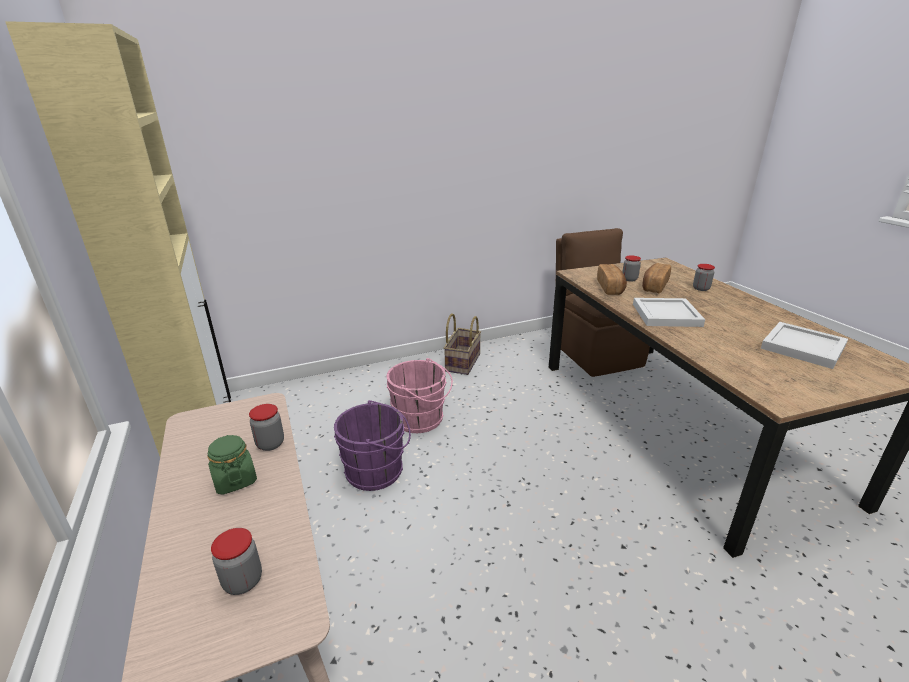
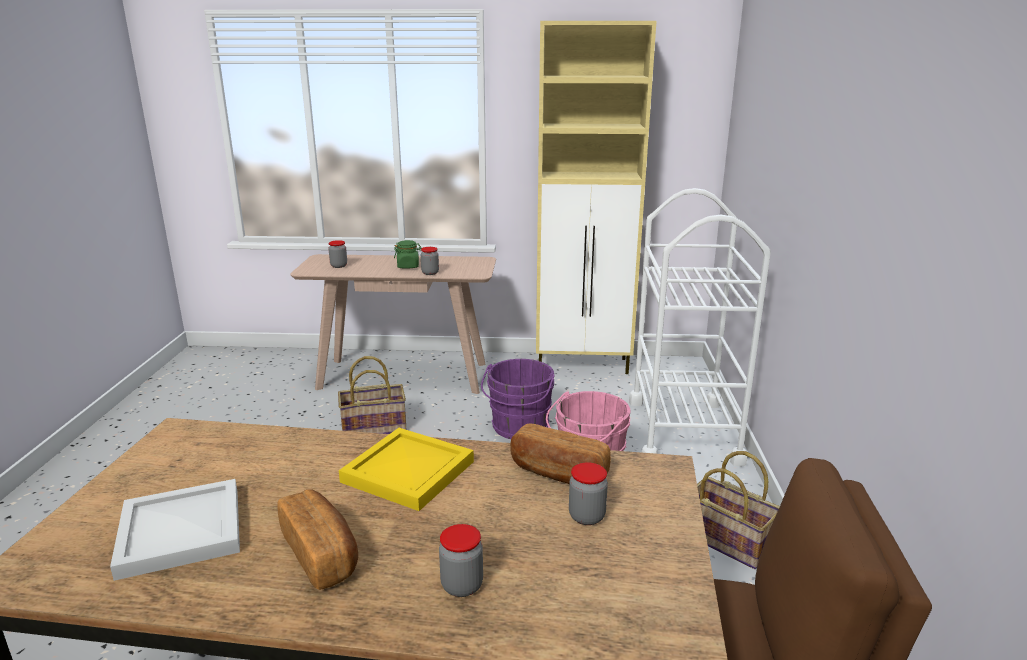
camera: 115 degrees right, 5 degrees down
white tray [633,298,705,327] -> yellow tray [339,428,474,511]
bread [642,263,671,293] -> bread moved to [277,489,358,590]
none -> basket [338,356,407,434]
none -> white cart [629,188,771,467]

